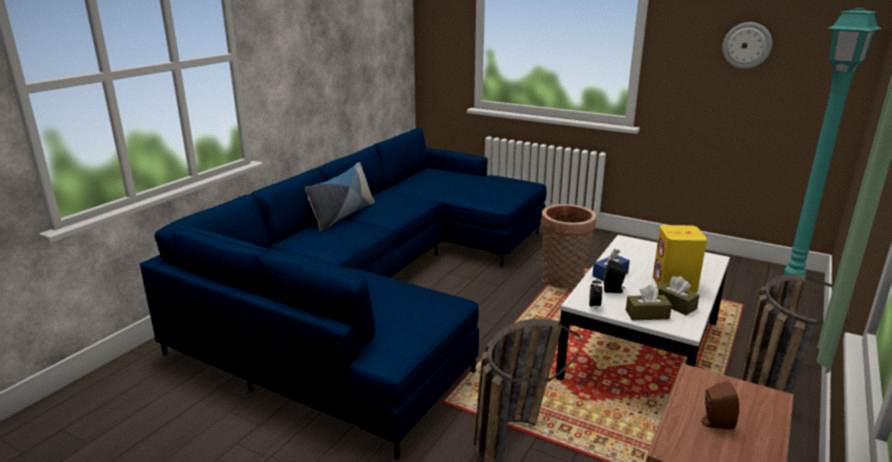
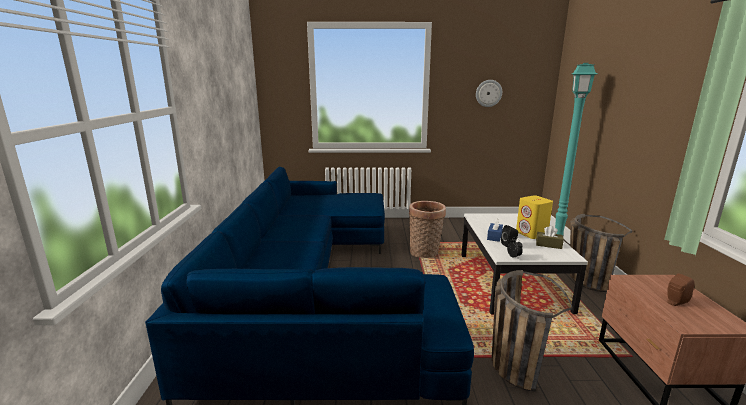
camera: 30 degrees left, 5 degrees down
pillow [305,162,374,232] -> none
brown tissue box [626,285,672,320] -> none

